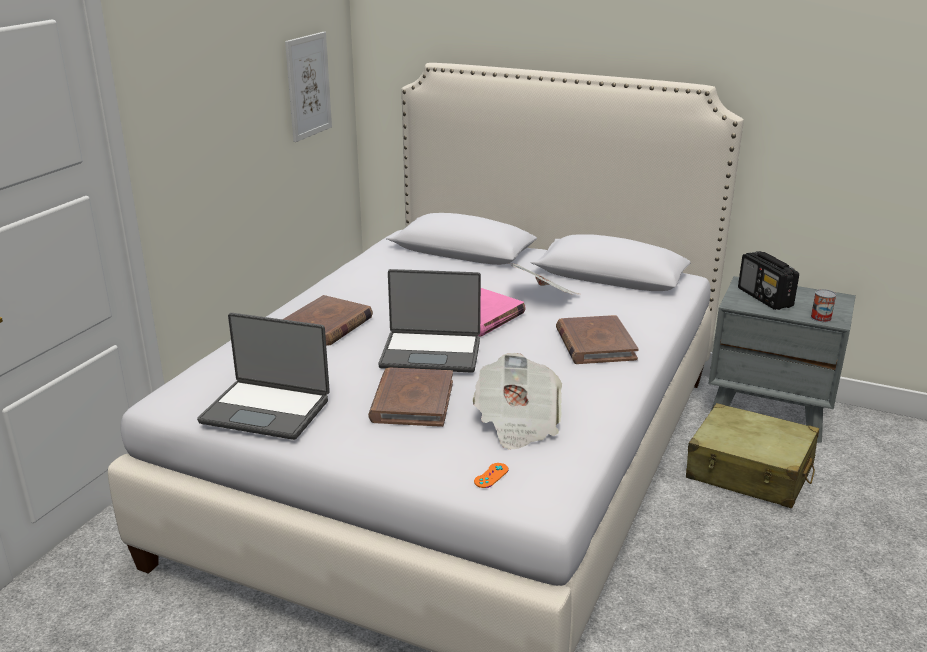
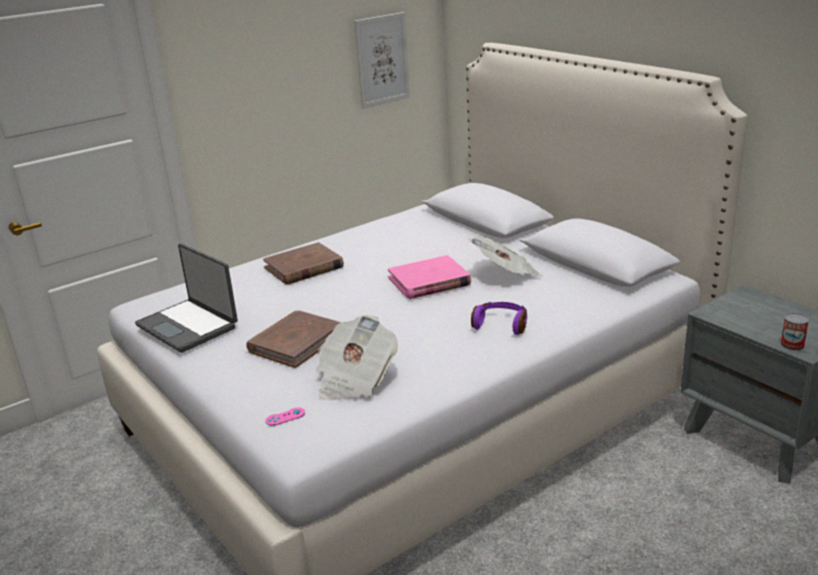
camera: 30 degrees right, 0 degrees up
laptop [378,269,481,373] -> none
orange game controller [474,463,509,488] -> pink game controller [265,407,305,426]
brown book [556,315,639,364] -> purple headphones [471,302,527,335]
beige suitcase [686,403,819,508] -> none
radio [738,251,799,310] -> none

